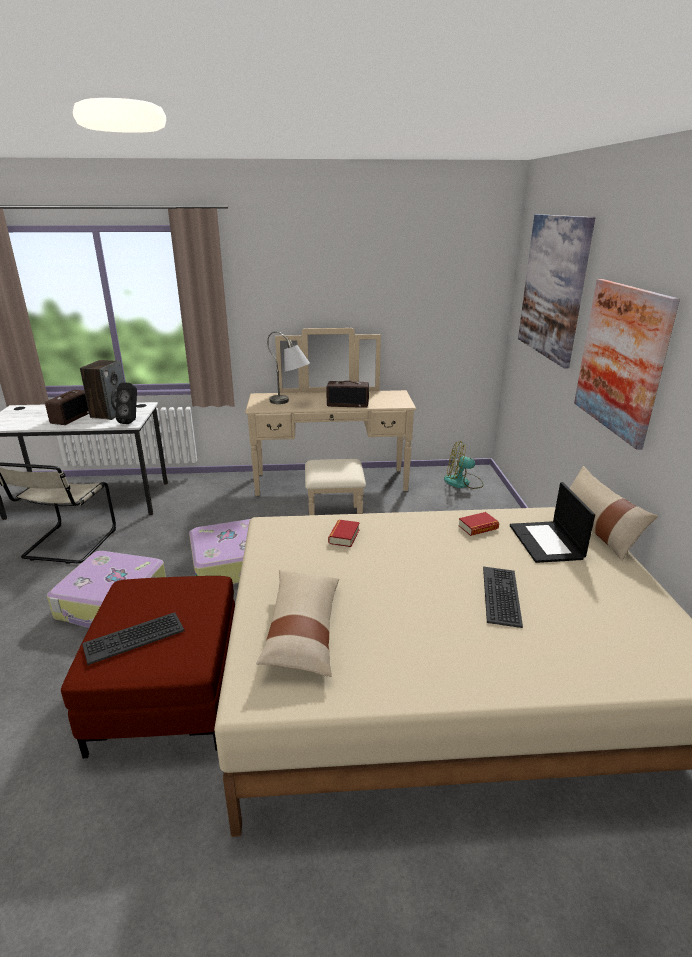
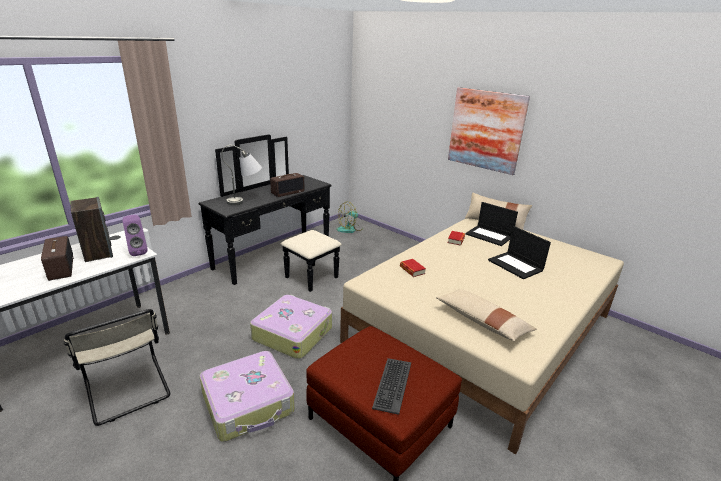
camera: 45 degrees left, 0 degrees up
black speaker [115,383,137,424] -> purple speaker [123,215,148,256]
beige dresser [245,328,416,515] -> black dresser [198,134,342,292]
keyboard [483,567,523,628] -> laptop [488,226,551,279]
picture [518,214,595,369] -> none

